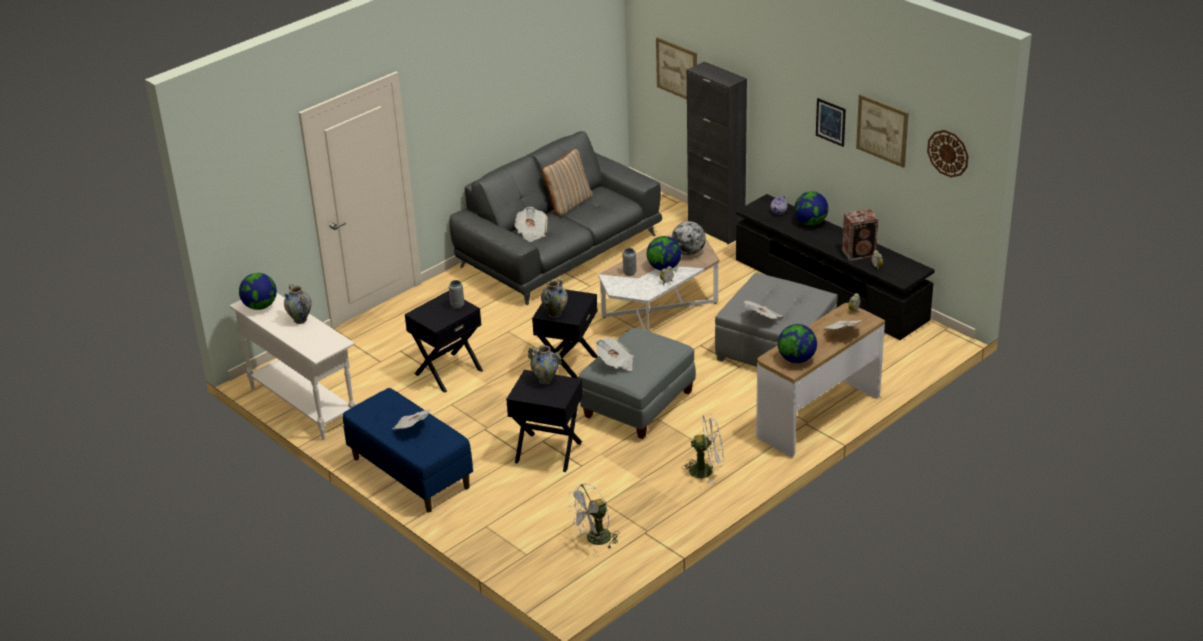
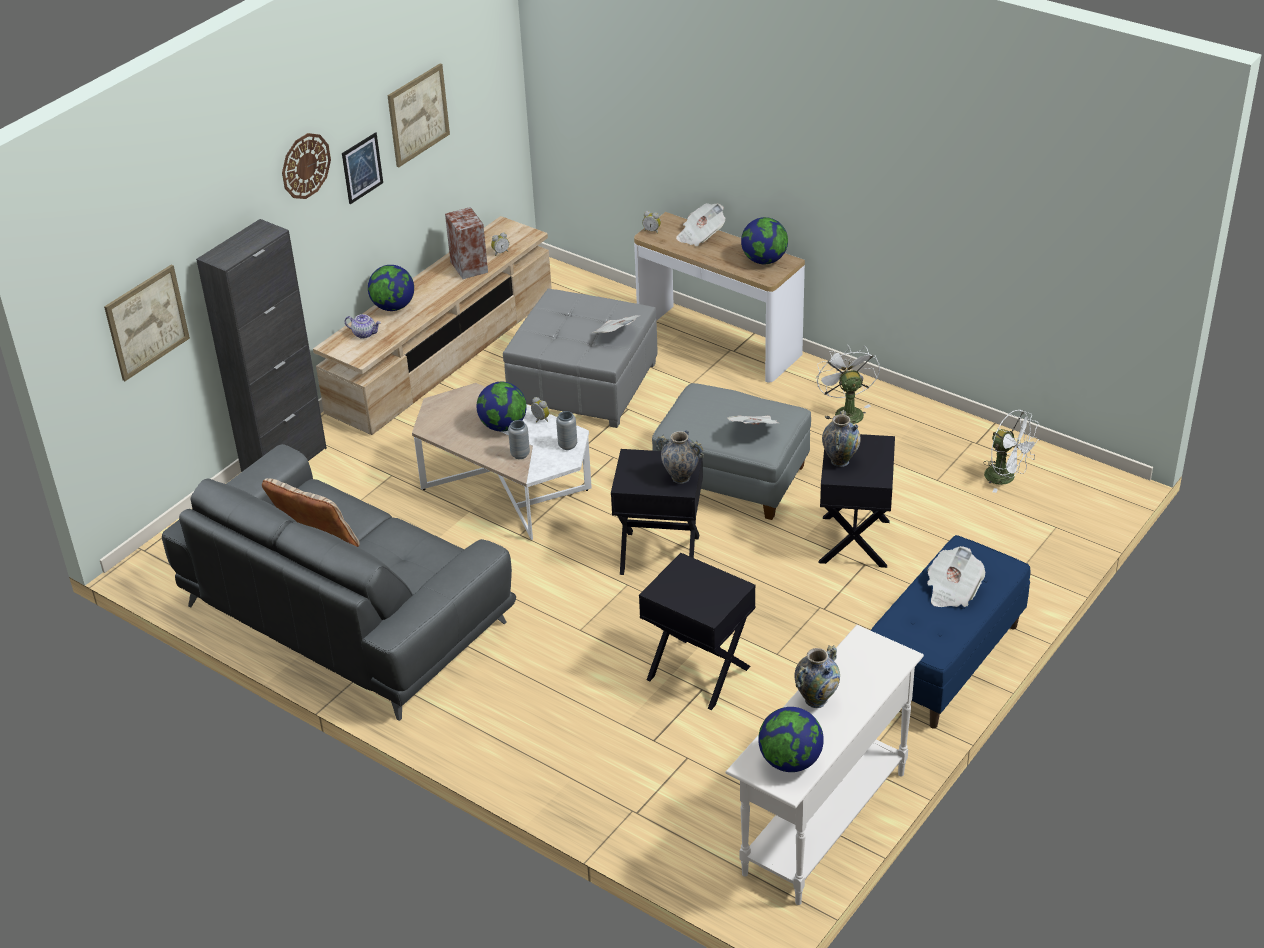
camera: 100 degrees left, 5 degrees up
grey vase [449,280,464,309] -> grey vase moved to [556,411,577,450]
newspaper [514,207,548,242] -> none
globe [672,221,706,255] -> none
black tv stand [736,194,935,340] -> beige tv stand [313,216,552,435]
wall clock [927,130,969,177] -> wall clock moved to [282,133,331,199]

